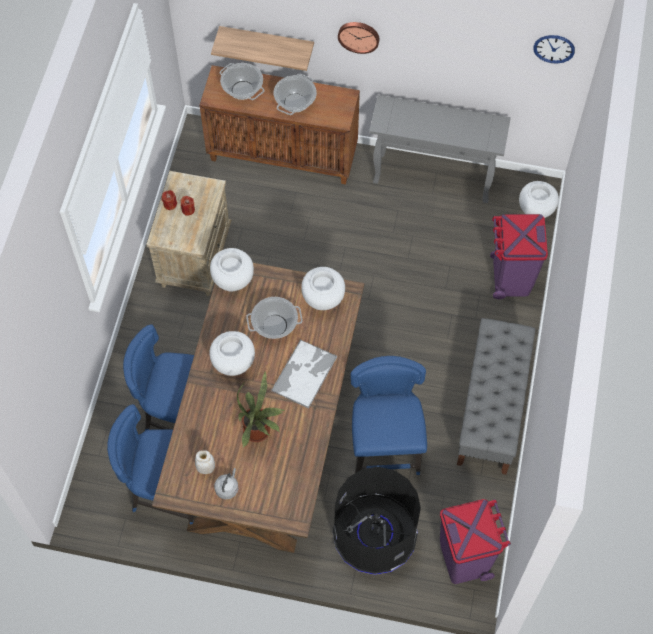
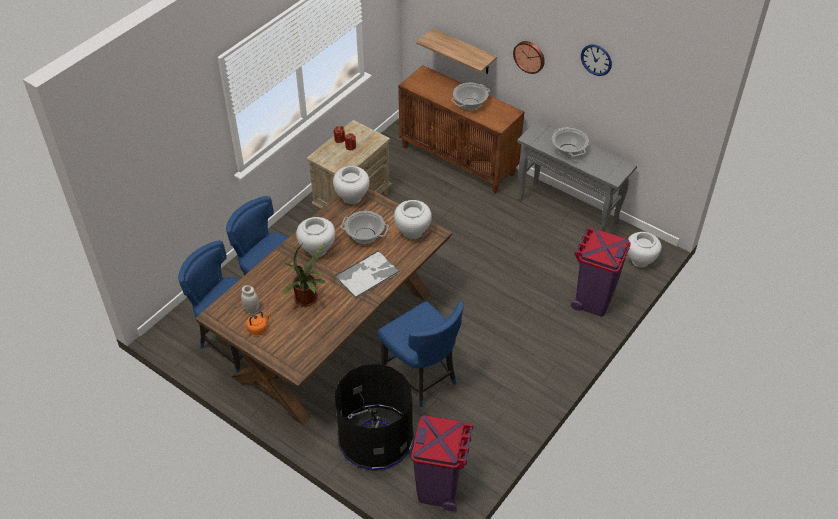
camera: 25 degrees right, 15 degrees down
grey kettle [214,468,238,499] -> orange kettle [246,311,271,335]
cooking pot [220,63,264,100] -> cooking pot moved to [552,127,589,157]
blue chair [350,356,427,475] -> blue chair turned 120 degrees clockwise [377,301,464,407]
grey bench [457,318,535,475] -> none
wall clock [534,35,575,64] -> wall clock moved to [581,44,612,76]

